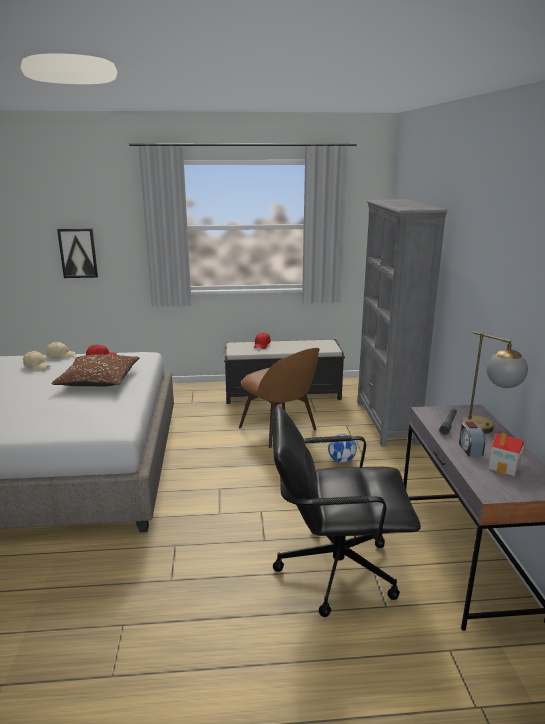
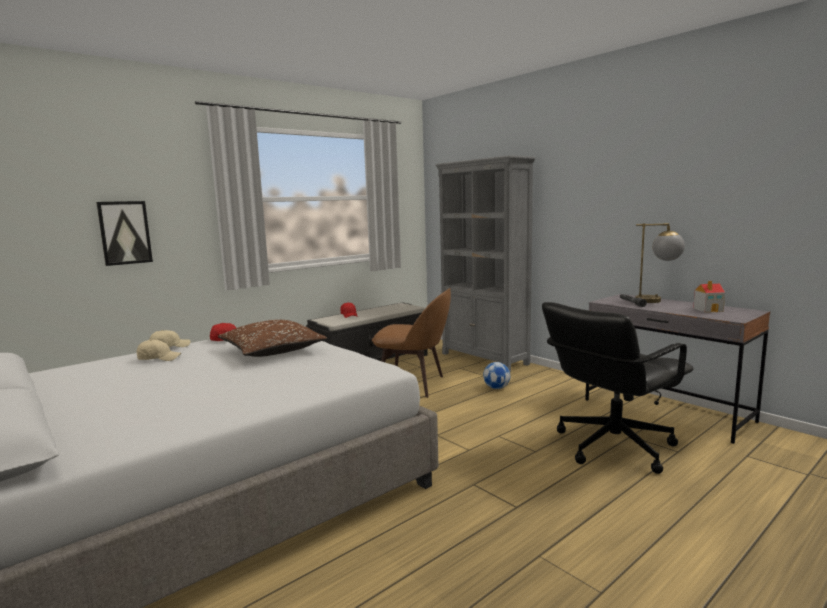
camera: 35 degrees left, 10 degrees down
alarm clock [459,421,485,456] -> none

